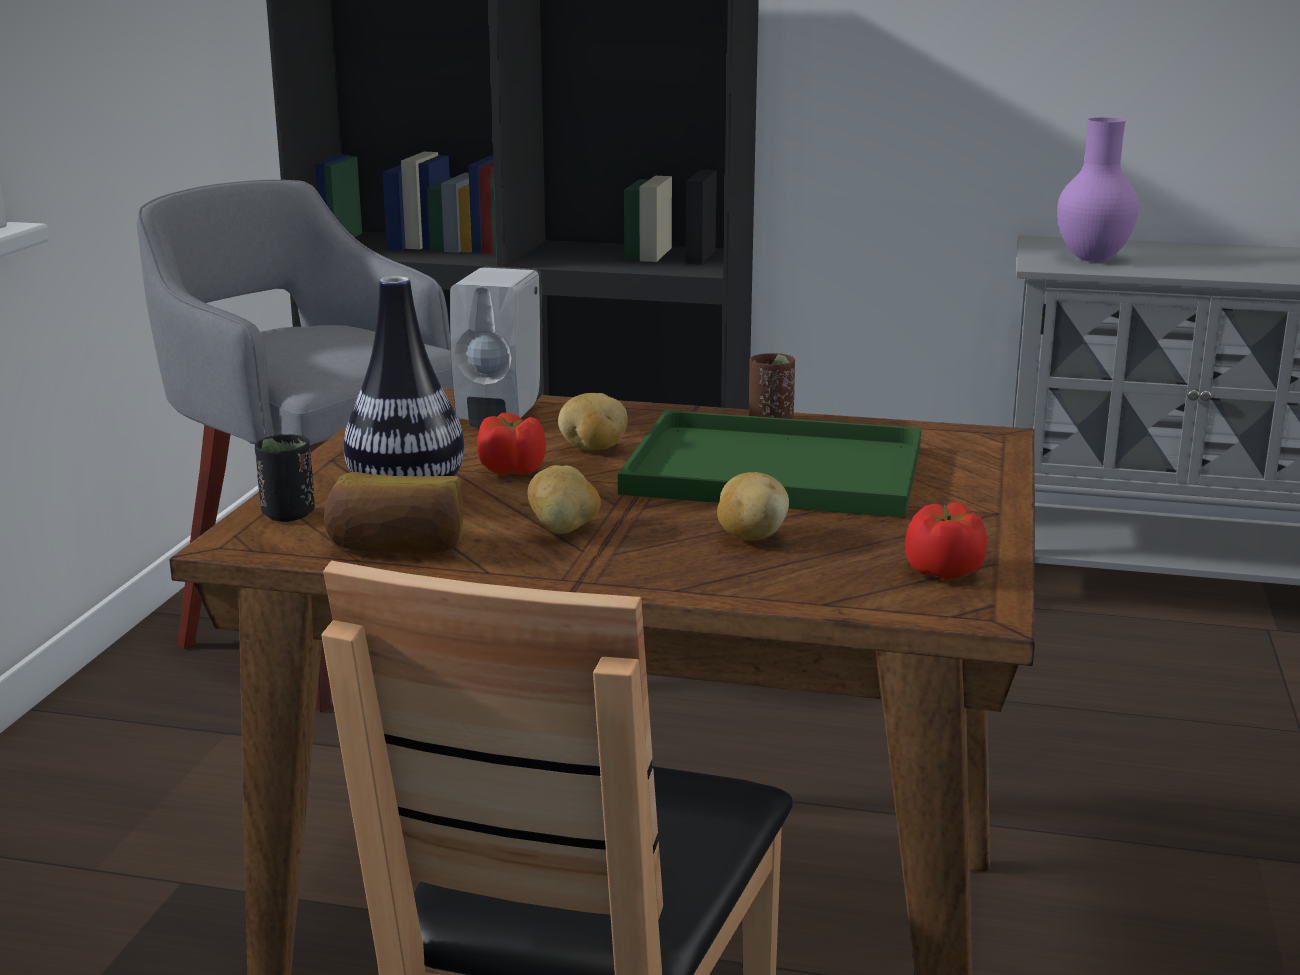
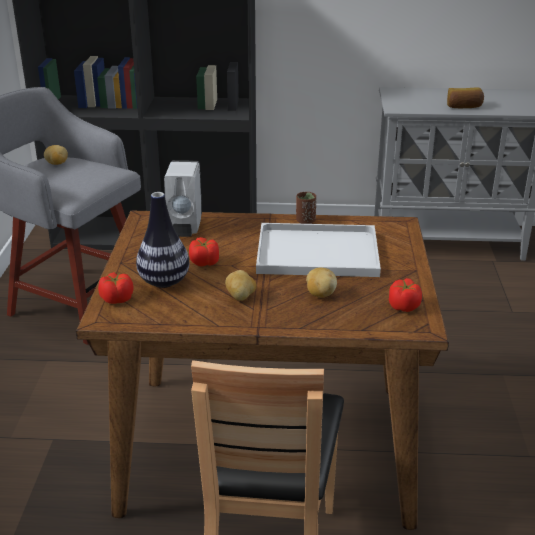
camera: 10 degrees left, 10 degrees up
black cup [255,434,315,522] -> tomato [98,272,133,304]
bread [324,472,463,554] -> bread moved to [447,87,484,108]
potato [558,393,628,451] -> potato moved to [44,145,68,165]
green tray [618,410,921,518] -> white tray [256,223,381,277]
purple vase [1057,118,1139,262] -> none

